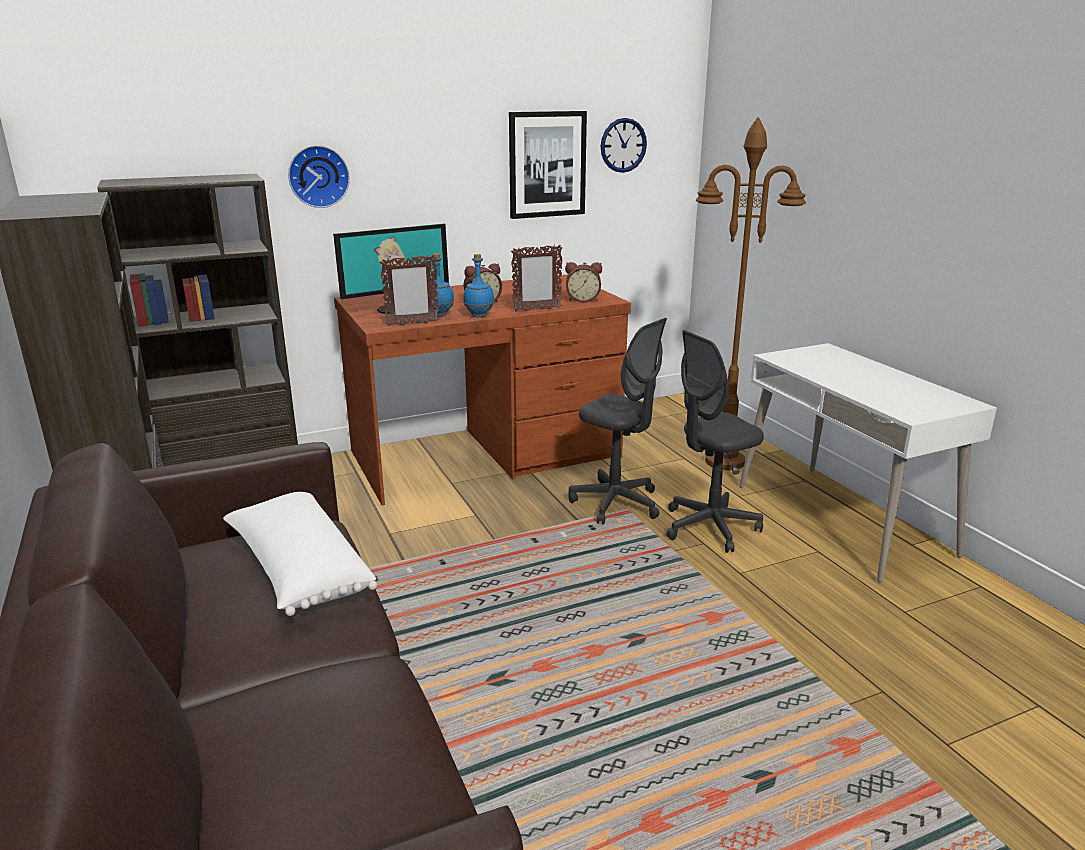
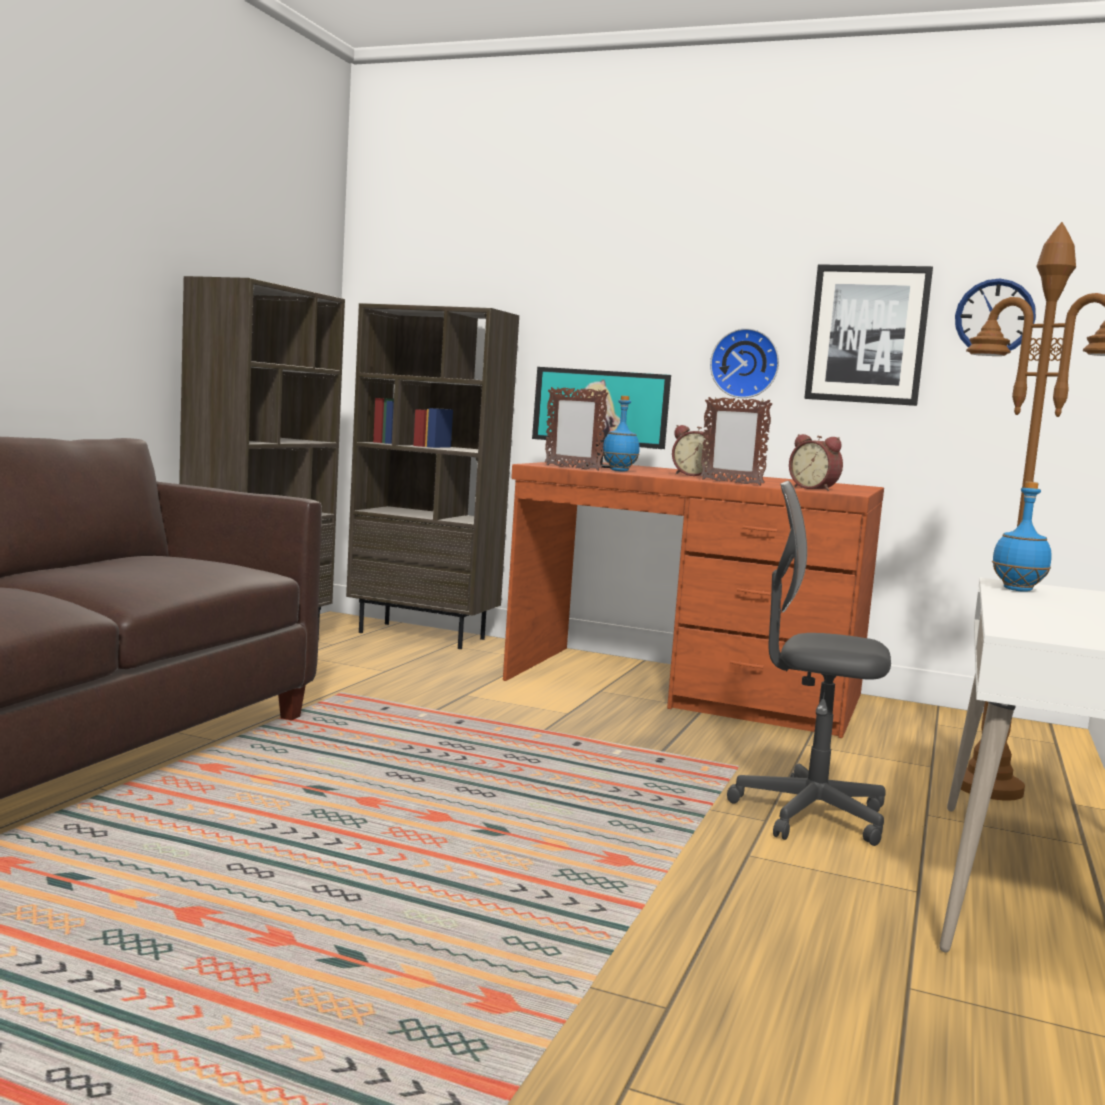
camera: 45 degrees right, 15 degrees down
white pillow [223,492,377,616] -> none
wall clock [288,145,350,208] -> wall clock moved to [710,328,779,398]
blue bottle [463,254,494,317] -> blue bottle moved to [992,482,1052,592]
grey office chair [568,318,667,525] -> none

